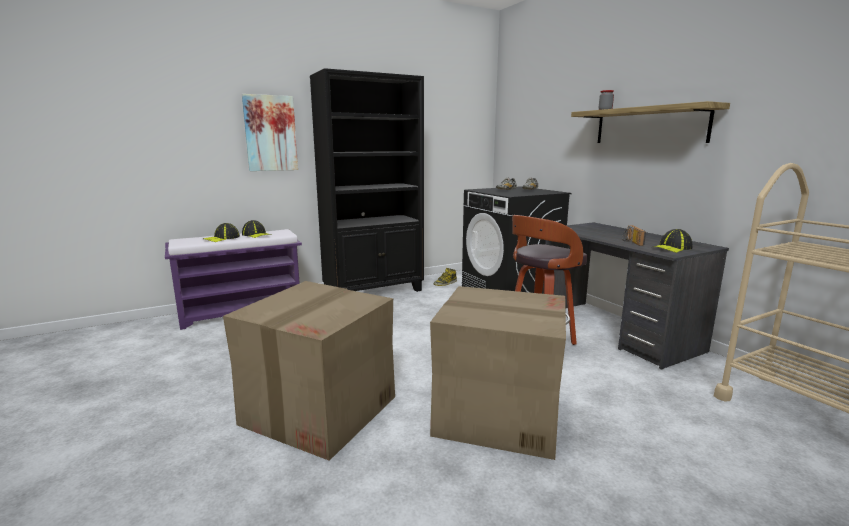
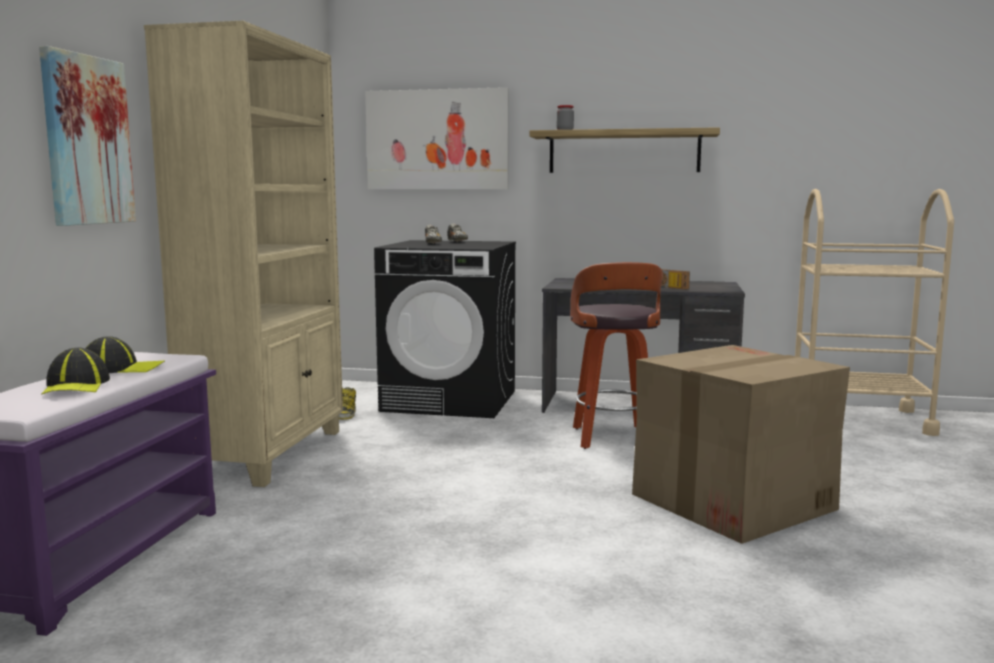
camera: 50 degrees left, 5 degrees down
cardboard box [223,281,395,461] -> none
black bookcase [310,68,424,292] -> beige bookcase [144,21,343,487]
cap [651,229,693,253] -> none
none -> picture [365,87,509,189]

